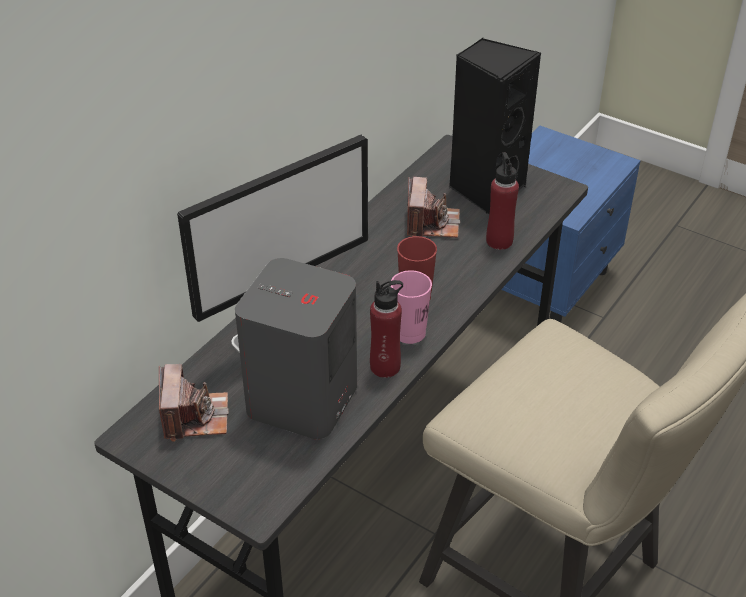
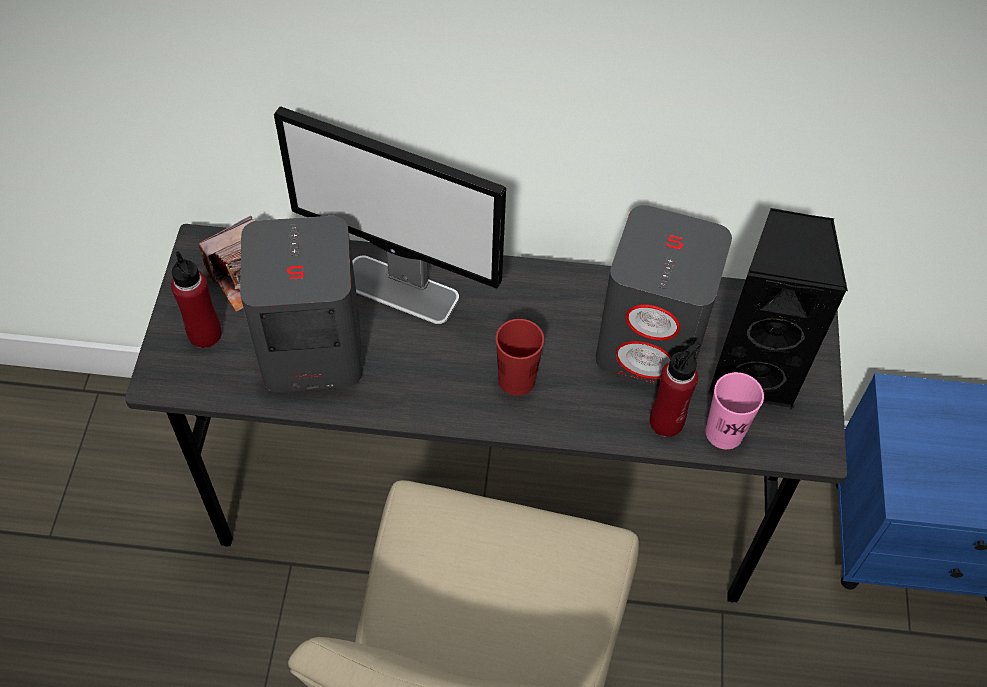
camera: 60 degrees right, 15 degrees up
red bottle [370,280,403,378] -> red bottle moved to [171,251,222,348]
pink cup [391,270,432,344] -> pink cup moved to [706,372,764,449]
camera [407,177,460,238] -> grey speaker [595,205,732,386]

